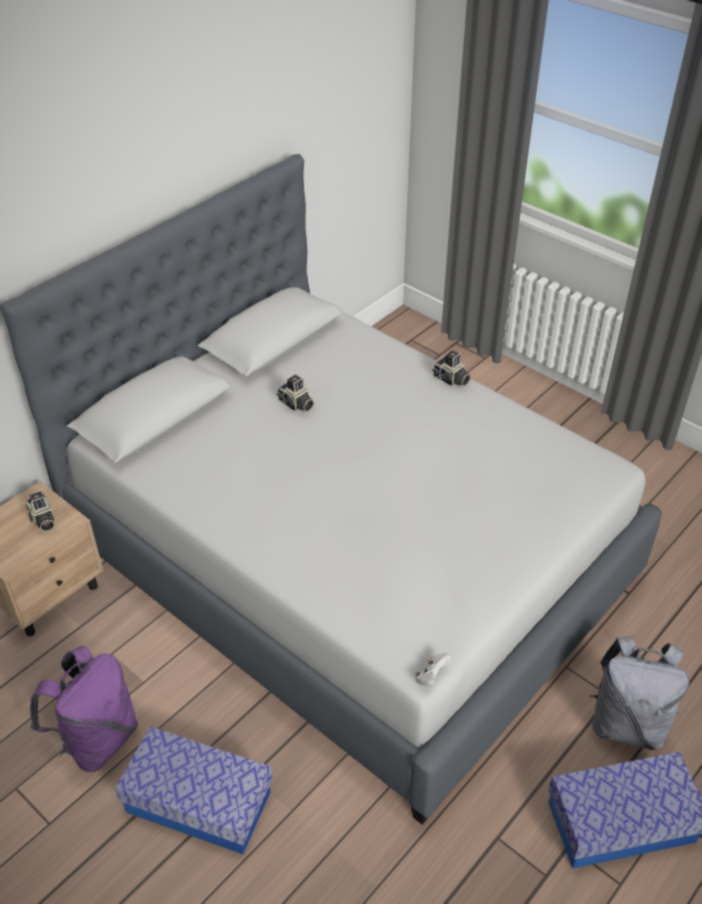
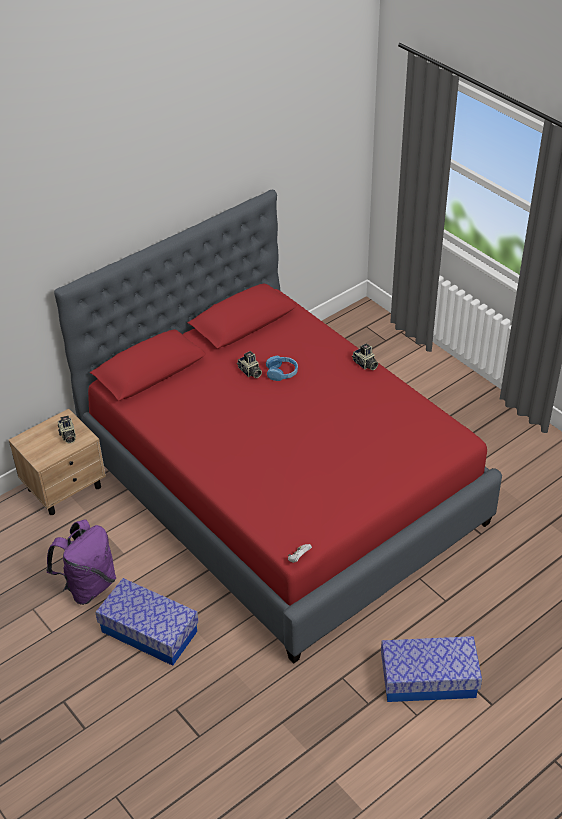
camera: 10 degrees right, 0 degrees up
grey bed [1,154,662,825] -> red bed [54,190,502,664]
grey backpack [590,636,689,750] -> none
none -> blue headphones [266,356,298,381]

